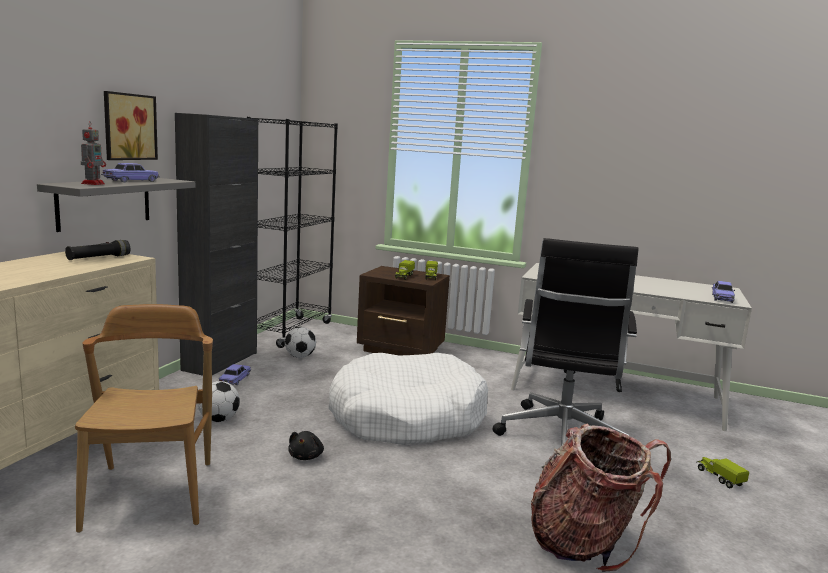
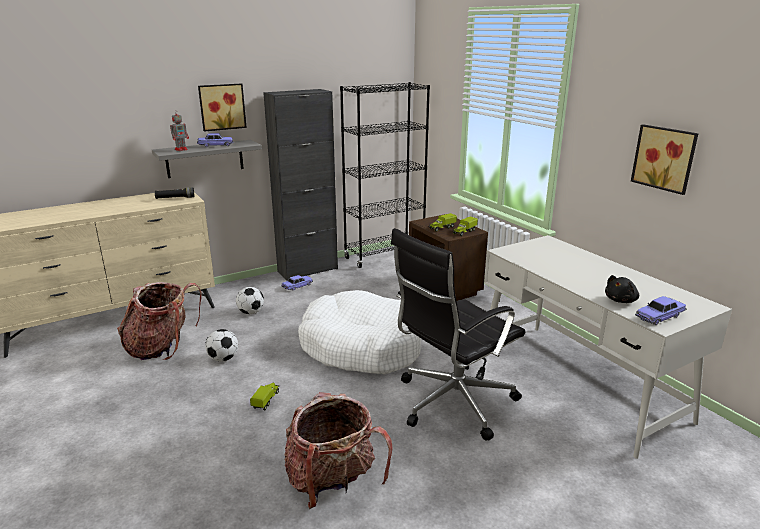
camera: 40 degrees right, 10 degrees up
brown chair [75,304,213,533] -> backpack [117,282,202,360]
football [285,327,316,358] -> football moved to [205,329,238,361]
black plush toy [288,431,324,460] -> black plush toy moved to [605,275,639,303]
toy truck [696,457,749,488] -> toy truck moved to [250,382,279,410]
none -> picture [631,124,699,195]

